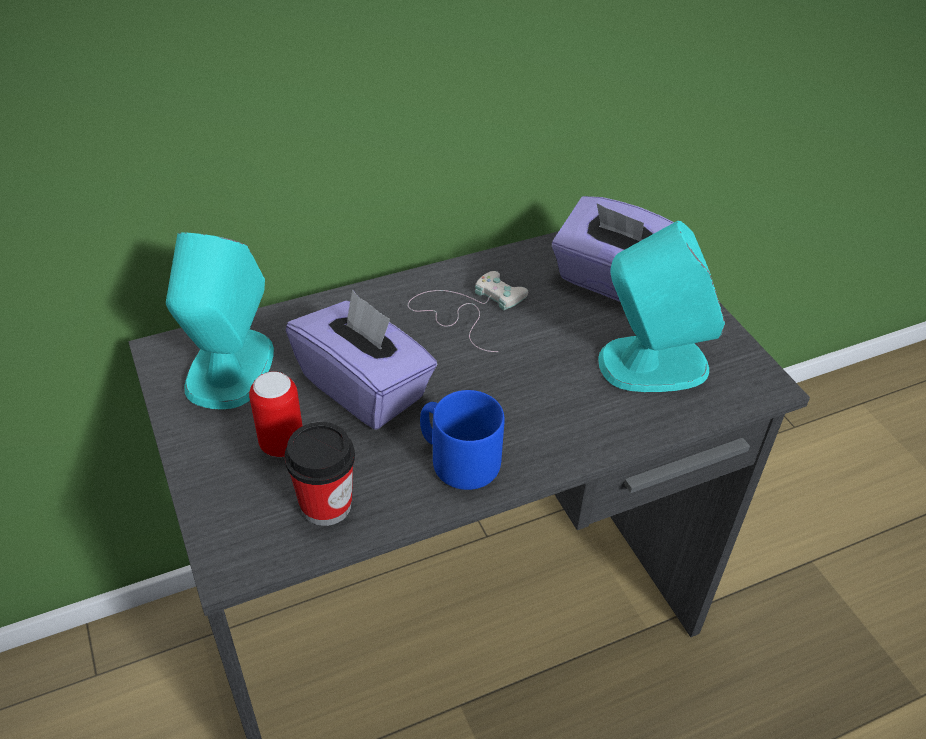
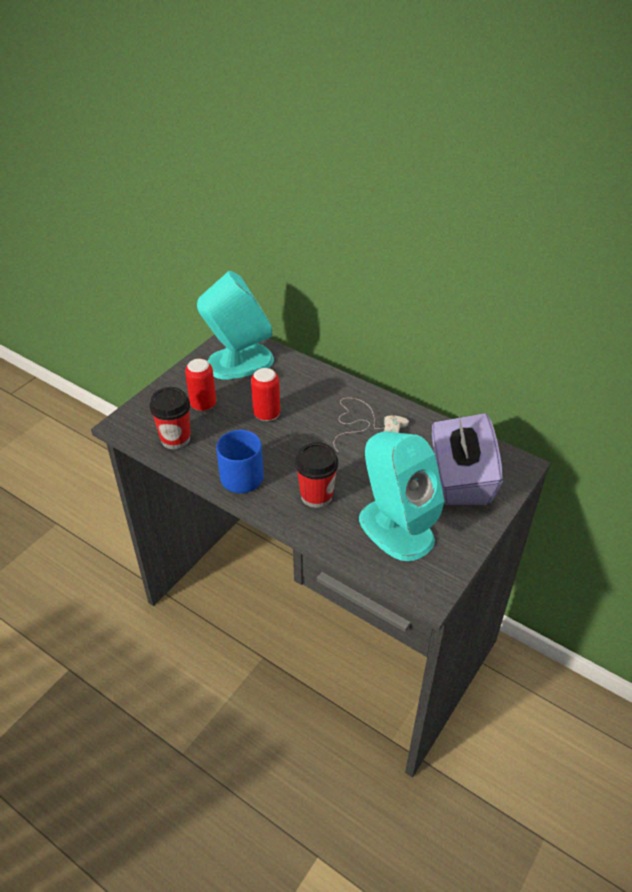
camera: 60 degrees right, 0 degrees up
purple tissue box [286,289,437,430] -> can [251,368,280,421]
none -> cup [295,442,338,508]

